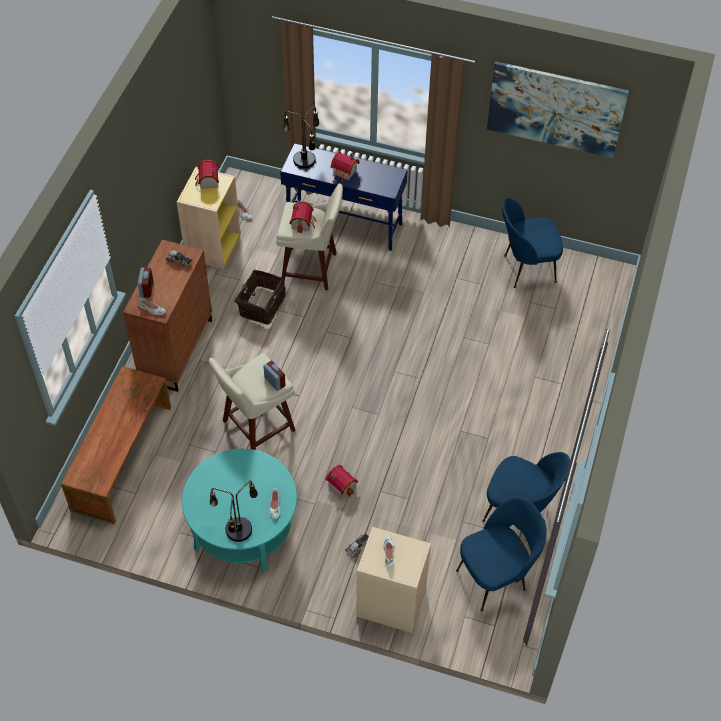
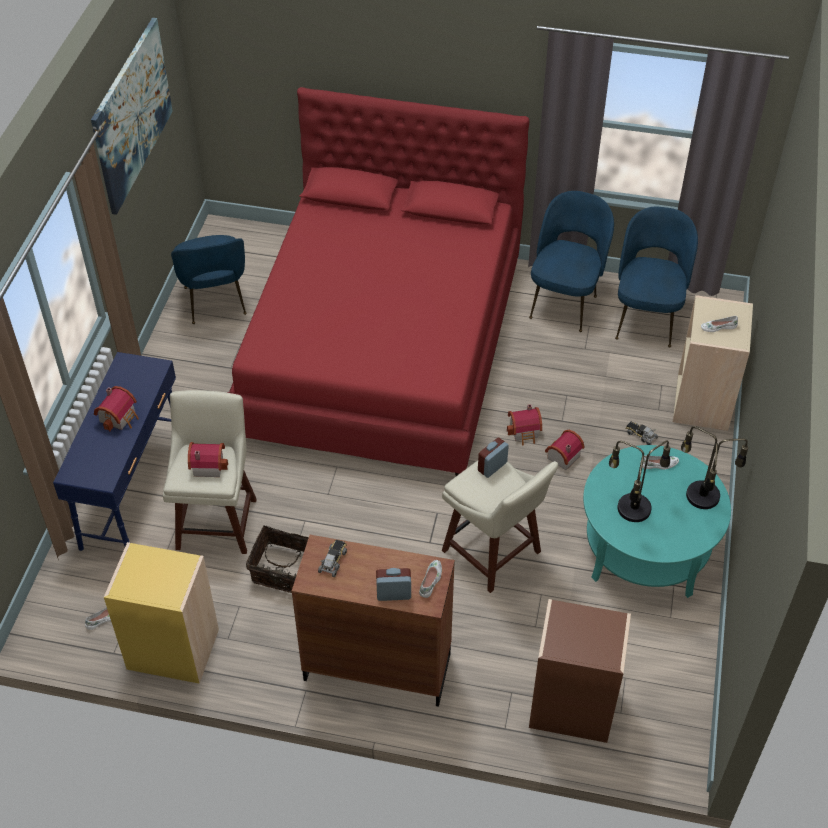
camera: 95 degrees left, 5 degrees down
brown bench [61,366,171,524] -> brown bookcase [529,599,631,743]
toy house [195,160,219,189] -> toy house moved to [507,404,542,446]
table lamp [283,106,319,168] -> table lamp moved to [609,441,670,522]
blue chair [456,497,547,612] -> blue chair turned 45 degrees clockwise [615,207,698,348]
none -> red bed [226,87,529,476]

